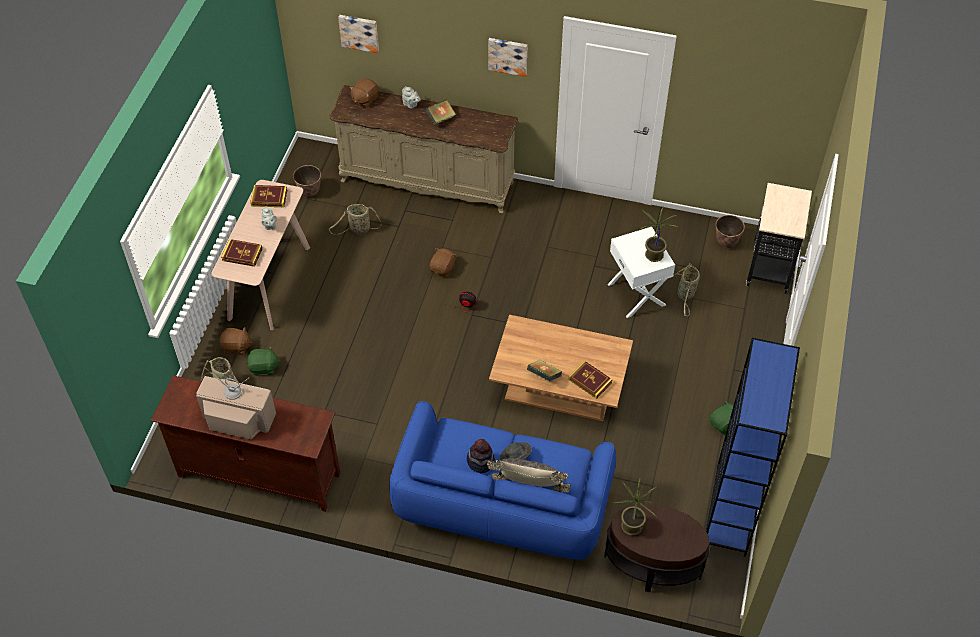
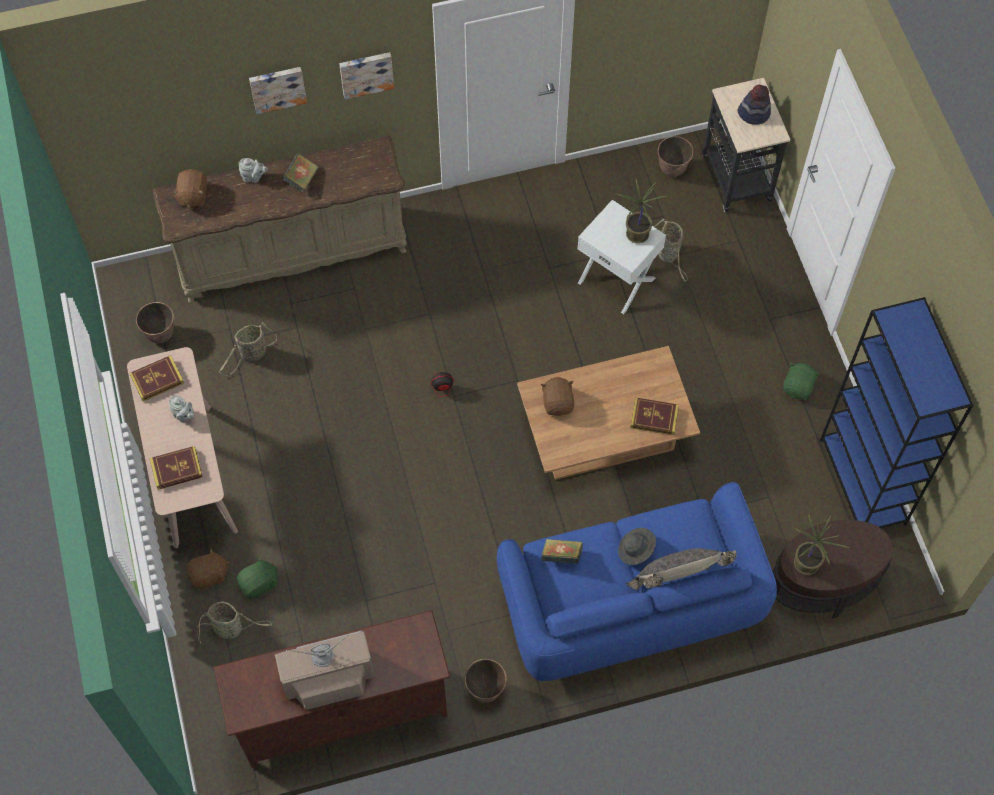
camera: 30 degrees left, 10 degrees up
picture [338,15,379,53] -> picture moved to [249,67,307,114]
brown plush toy [429,248,457,277] -> brown plush toy moved to [540,377,574,416]
hat [467,439,495,473] -> hat moved to [737,85,771,125]
book [527,360,562,381] -> book moved to [541,539,583,564]
none -> planter [465,659,507,703]

